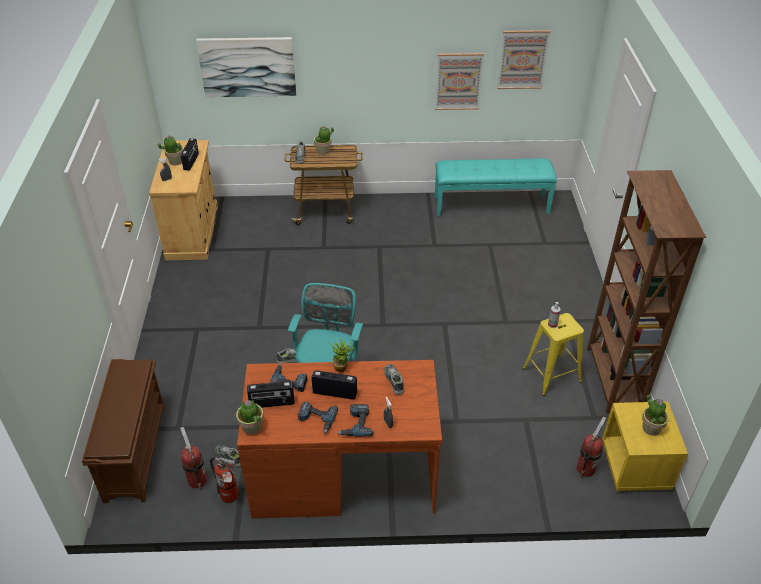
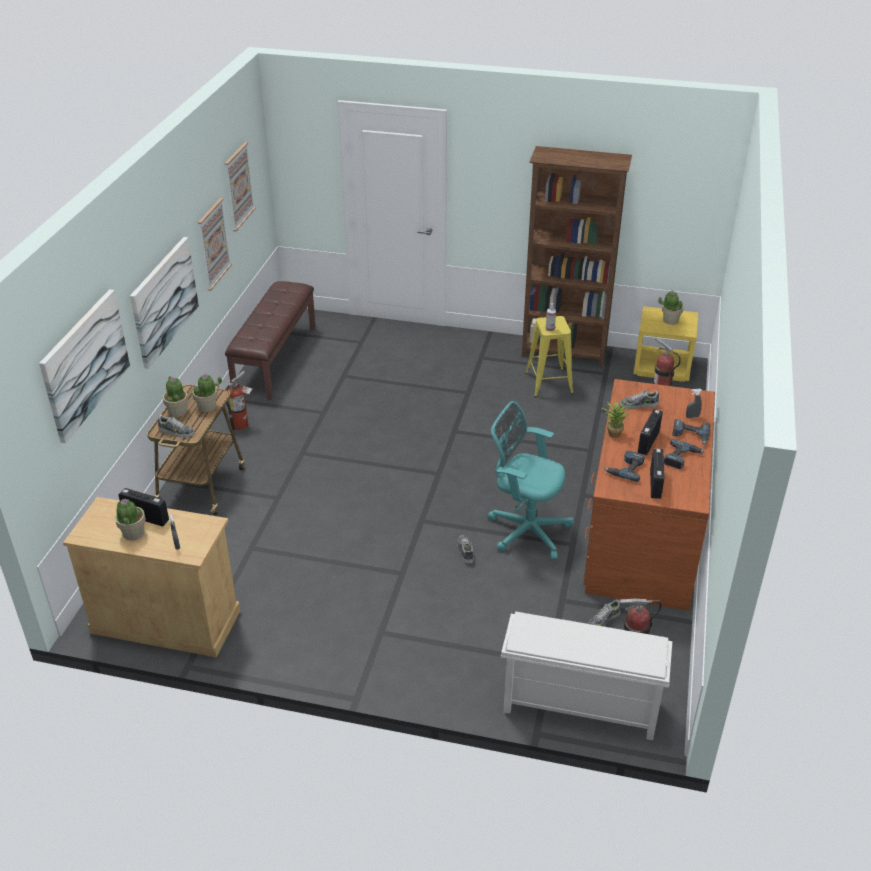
camera: 75 degrees left, 5 degrees down
brown shoe rack [82,359,165,503] -> white shoe rack [501,612,672,740]
fire extinguisher [210,457,238,503] -> fire extinguisher moved to [225,371,253,430]
potted plant [236,400,264,435] -> potted plant moved to [192,374,222,412]
turquoise bench [435,159,557,216] -> brown bench [225,281,316,400]
none -> picture [130,237,199,369]

